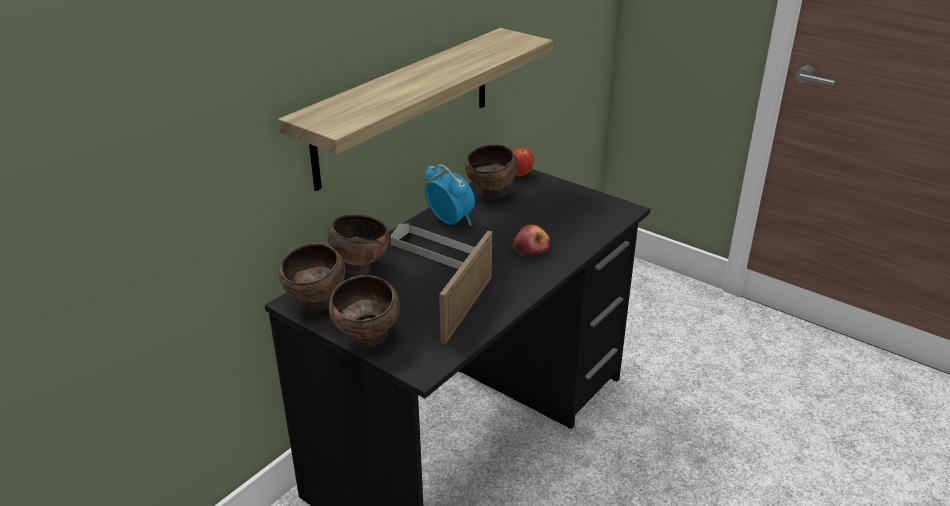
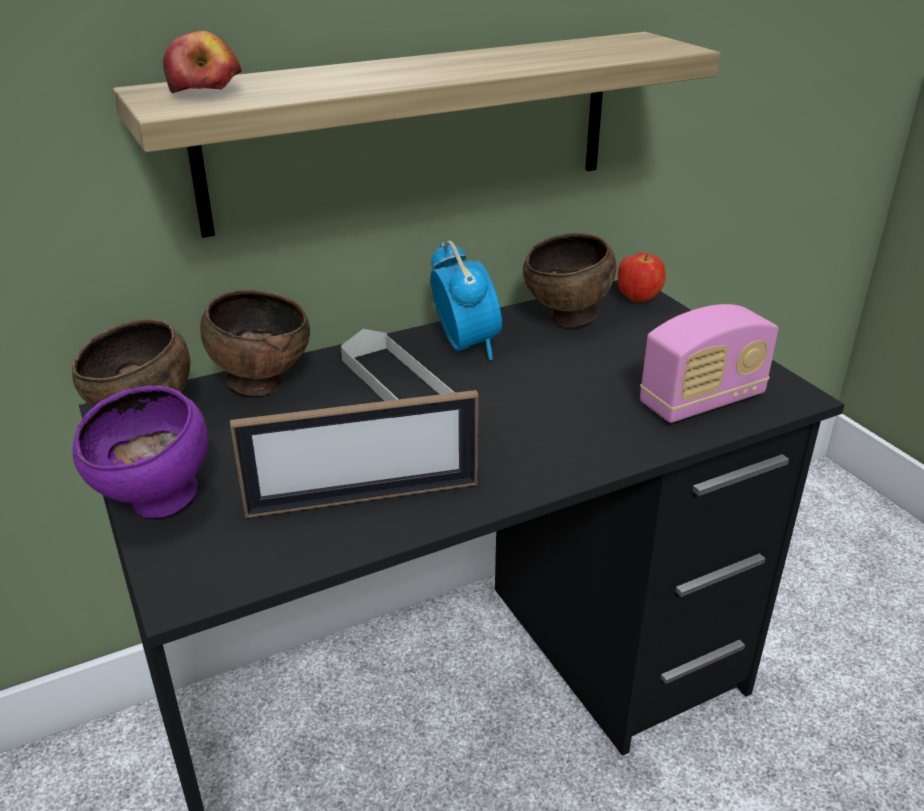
camera: 25 degrees right, 0 degrees up
brown bowl [329,275,400,347] -> purple bowl [73,386,208,518]
picture frame [439,231,492,345] -> picture frame turned 150 degrees counterclockwise [230,390,479,518]
apple [513,225,550,257] -> apple moved to [163,31,242,93]
none -> radio [640,304,779,423]

